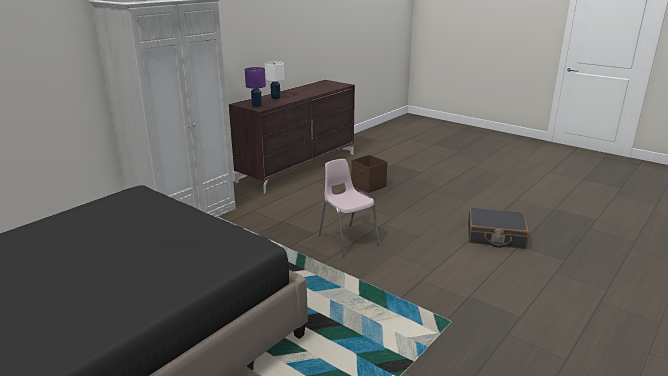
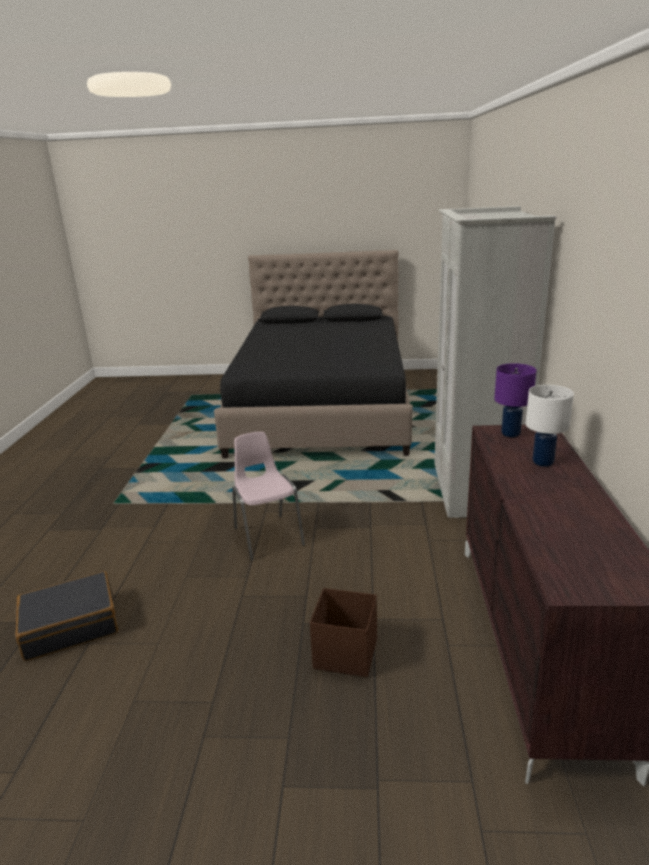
camera: 145 degrees right, 0 degrees up
pink chair [319,159,379,256] -> pink chair turned 135 degrees counterclockwise [232,432,305,561]

